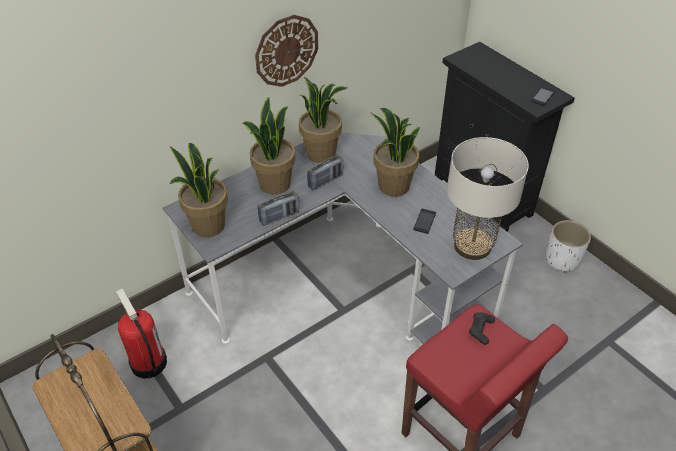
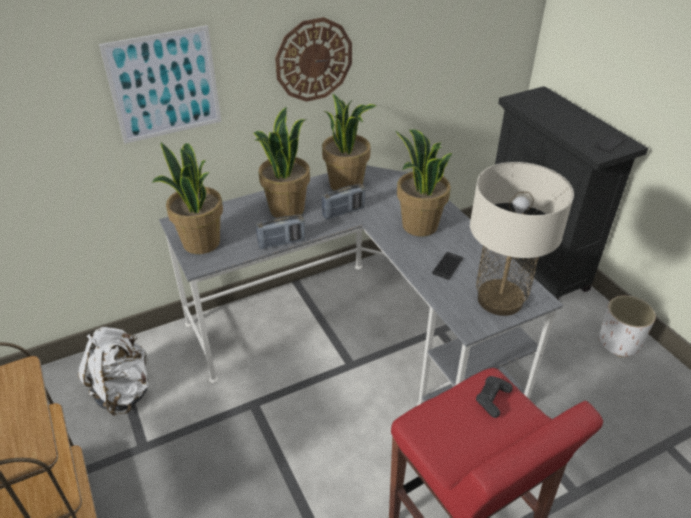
camera: 10 degrees right, 5 degrees down
fire extinguisher [116,288,167,378] -> white backpack [78,327,150,416]
none -> picture [99,25,221,144]

